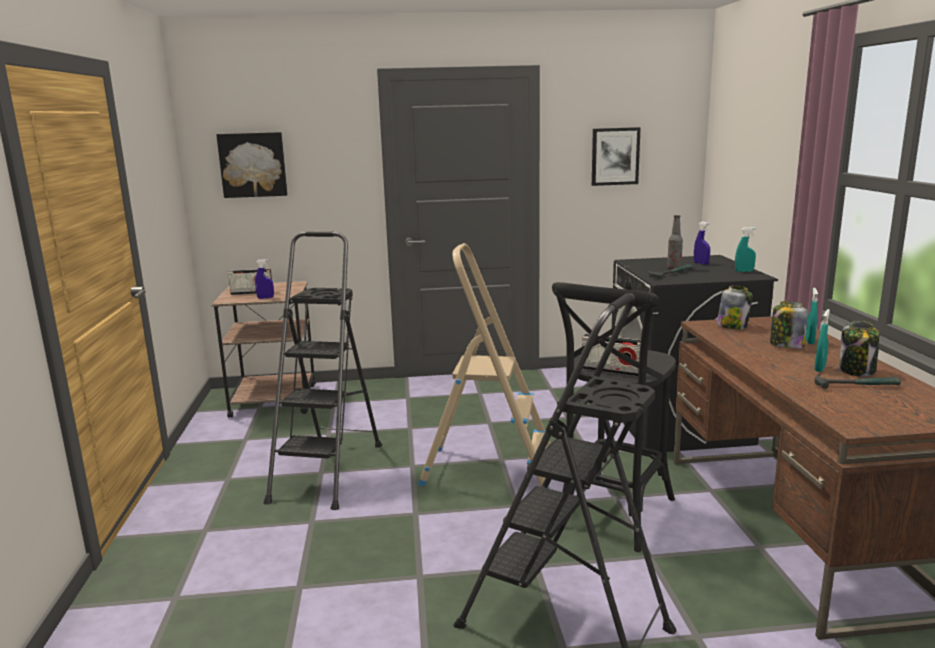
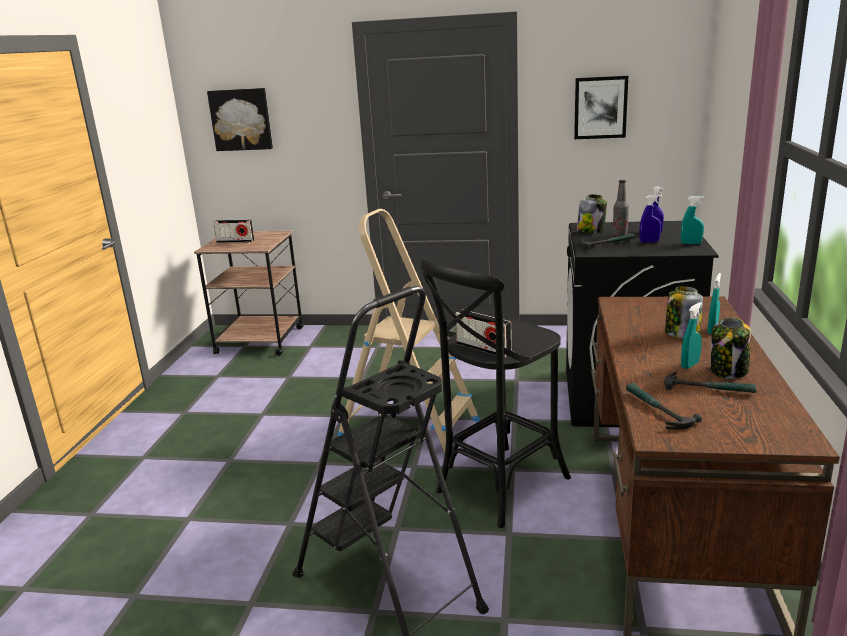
camera: 15 degrees right, 5 degrees up
blue spray bottle [255,259,274,299] -> blue spray bottle moved to [640,195,661,243]
step ladder [263,231,382,510] -> none
jar [717,286,752,329] -> jar moved to [577,194,607,233]
none -> hammer [626,383,702,430]

